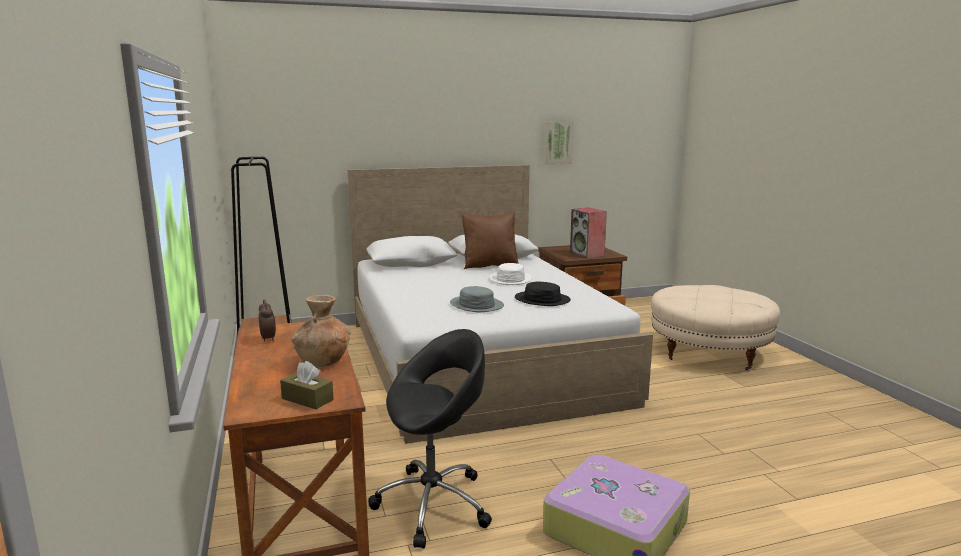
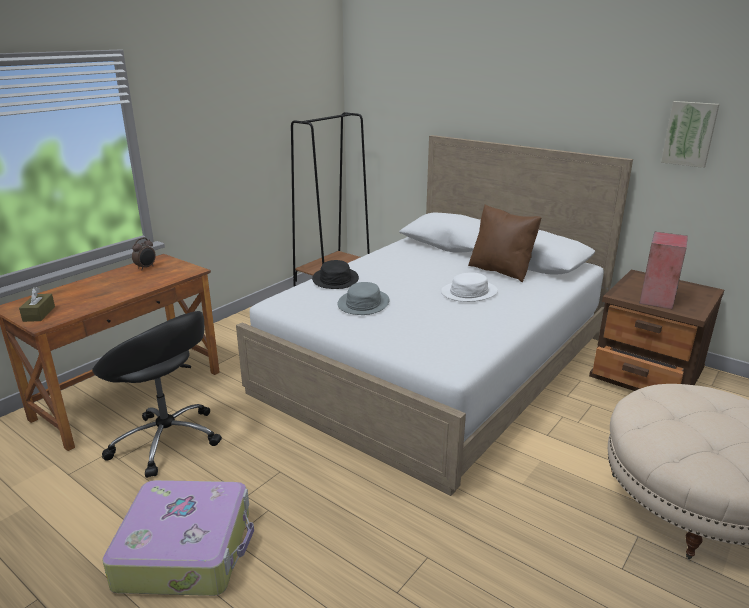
camera: 55 degrees right, 10 degrees up
brown vase [292,295,351,367] -> none
black hat [515,282,571,306] -> black hat moved to [312,260,359,289]

